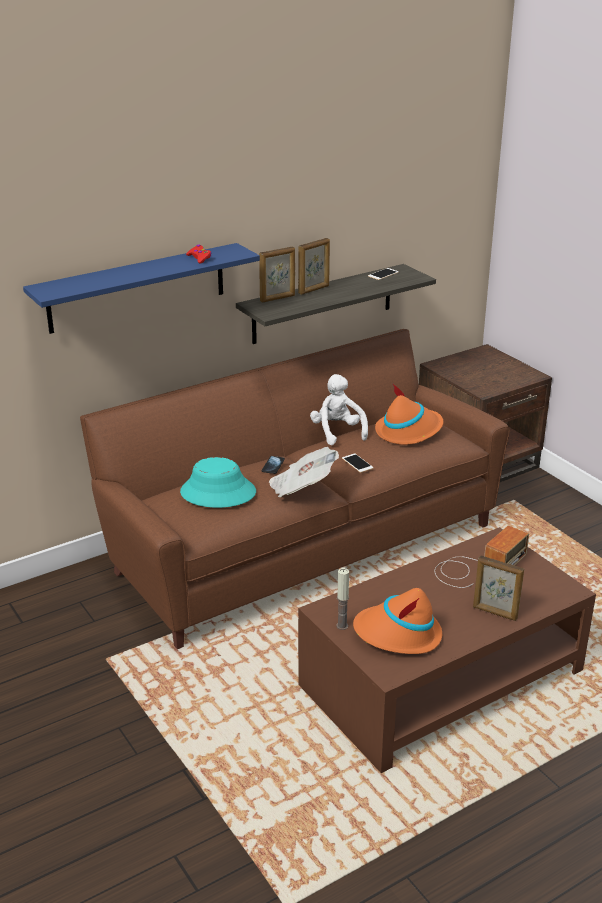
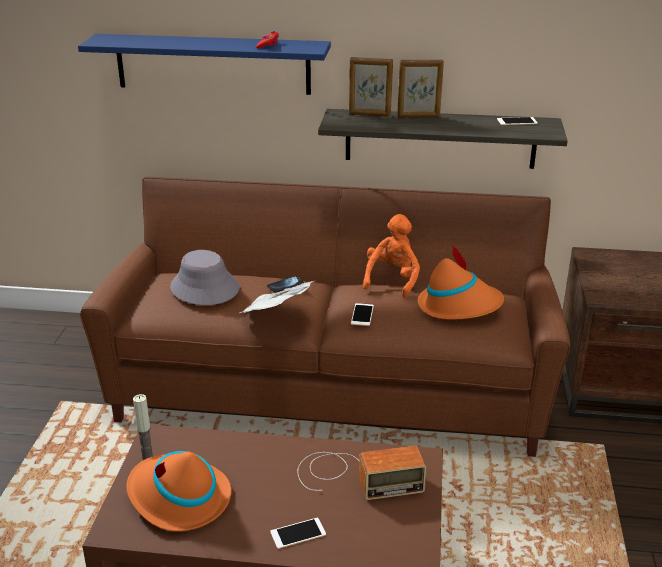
camera: 40 degrees right, 0 degrees up
turquoise hat [180,457,256,508] -> grey hat [170,250,240,305]
white plush toy [310,374,368,445] -> orange plush toy [363,214,420,298]
picture frame [473,555,524,621] -> phone [270,518,326,549]

